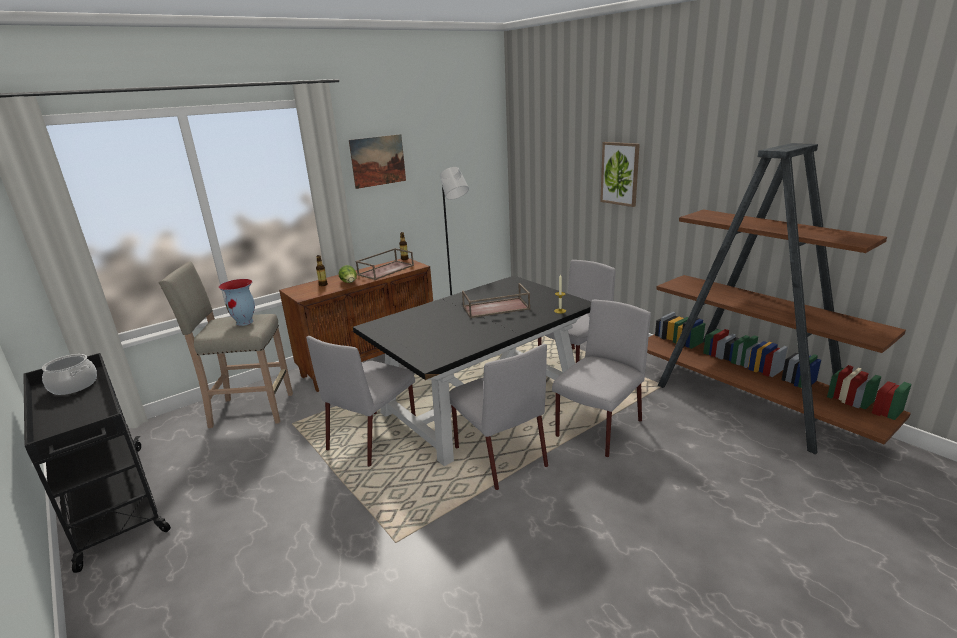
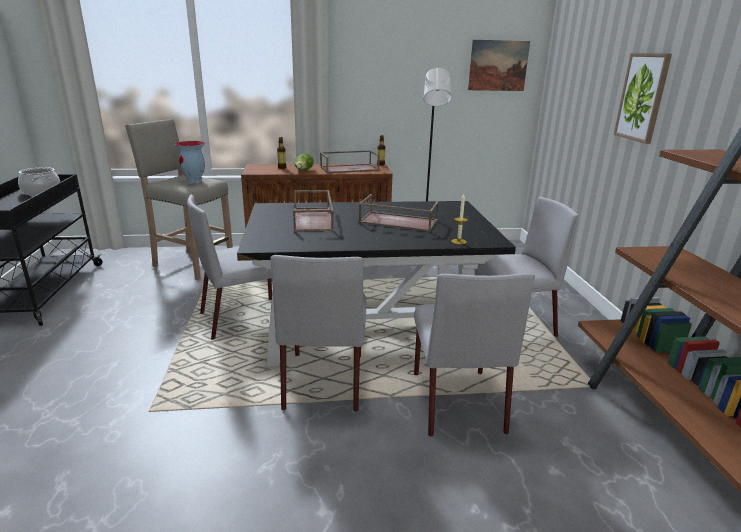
camera: 30 degrees right, 0 degrees up
picture [349,134,406,189] -> picture moved to [468,40,530,91]
grey chair [552,300,651,458] -> grey chair turned 105 degrees clockwise [414,273,535,437]
none -> brown tray [293,190,333,232]

